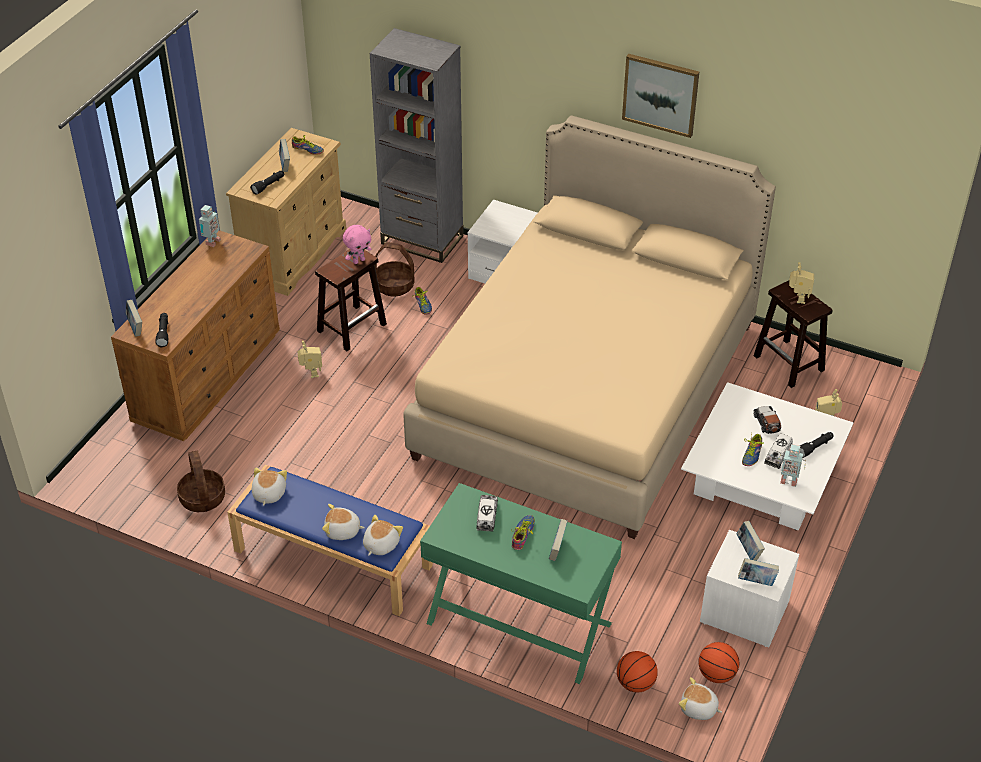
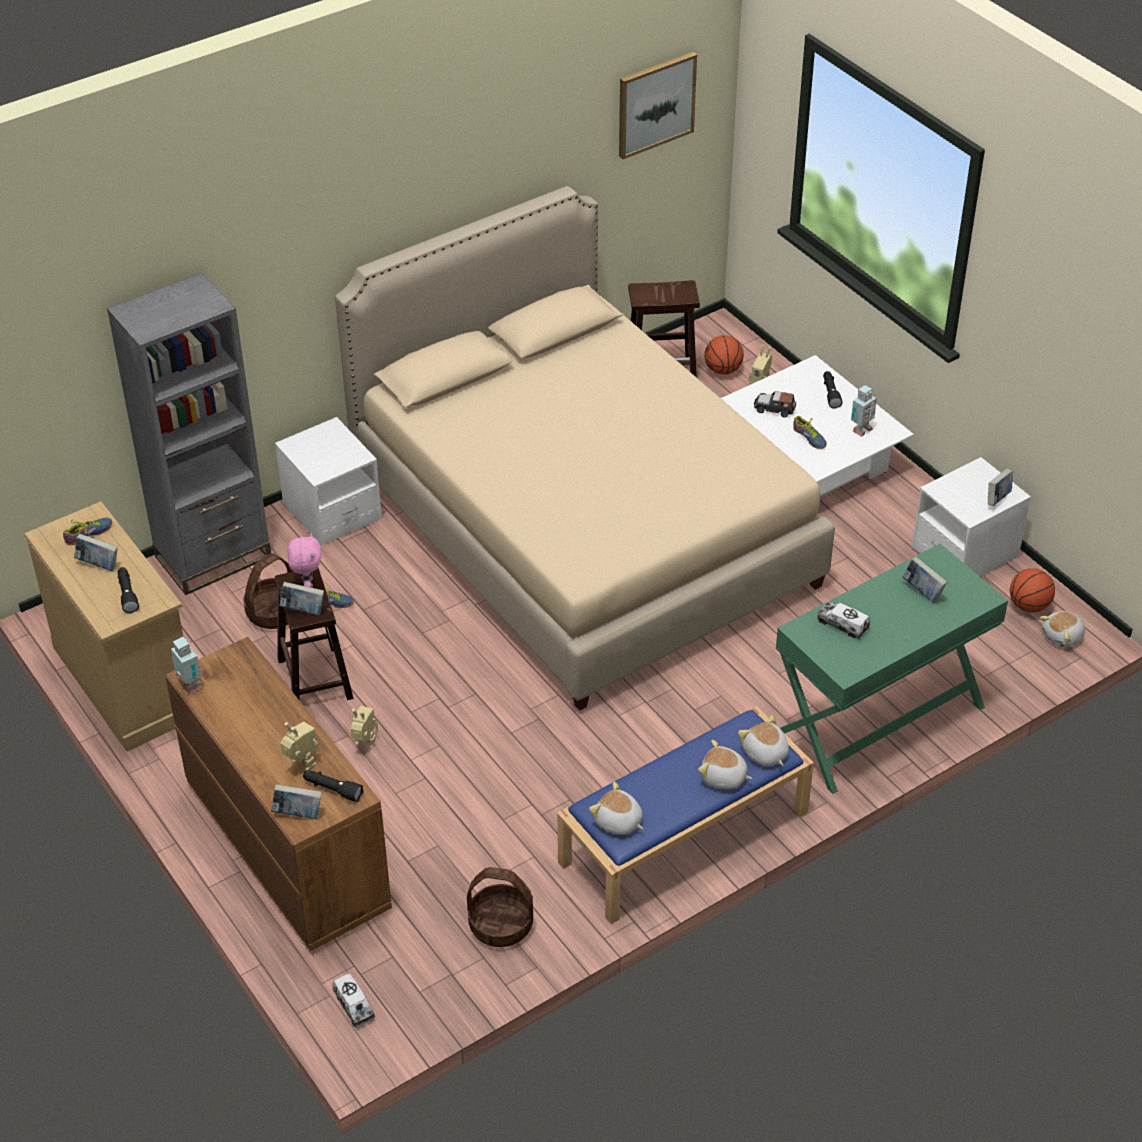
camera: 60 degrees left, 0 degrees up
plush toy [322,504,365,540] -> plush toy turned 75 degrees clockwise [698,740,752,789]
shoe [511,515,535,550] -> none
basketball [617,651,658,692] -> basketball moved to [704,335,744,375]
picture [622,54,699,138] -> picture moved to [619,52,697,159]
book [736,521,765,561] -> book moved to [279,582,324,615]
toy truck [764,433,793,469] -> toy truck moved to [332,973,375,1028]
toy robot [789,262,814,304] -> toy robot moved to [280,722,319,771]

